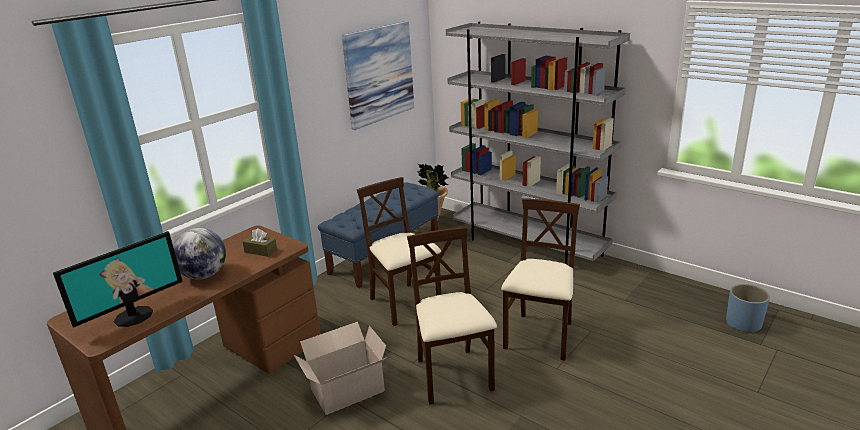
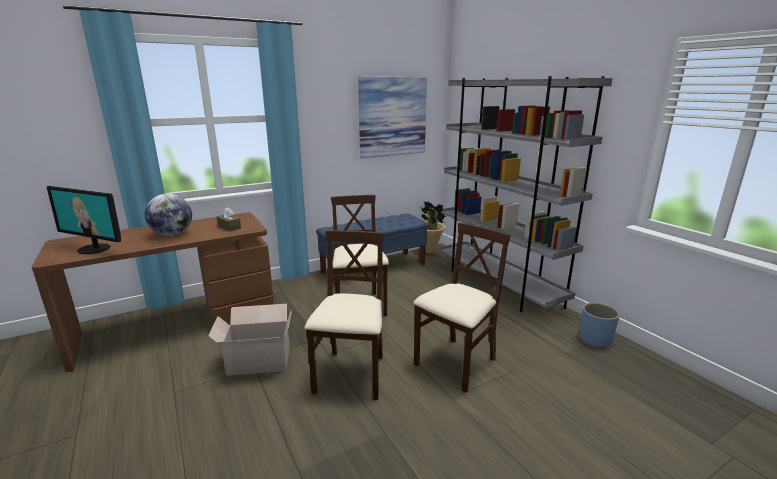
camera: 20 degrees right, 5 degrees down
monitor [53,231,183,328] -> monitor turned 45 degrees clockwise [46,186,121,254]
blue planter [726,284,770,333] -> blue planter moved to [579,303,620,348]

